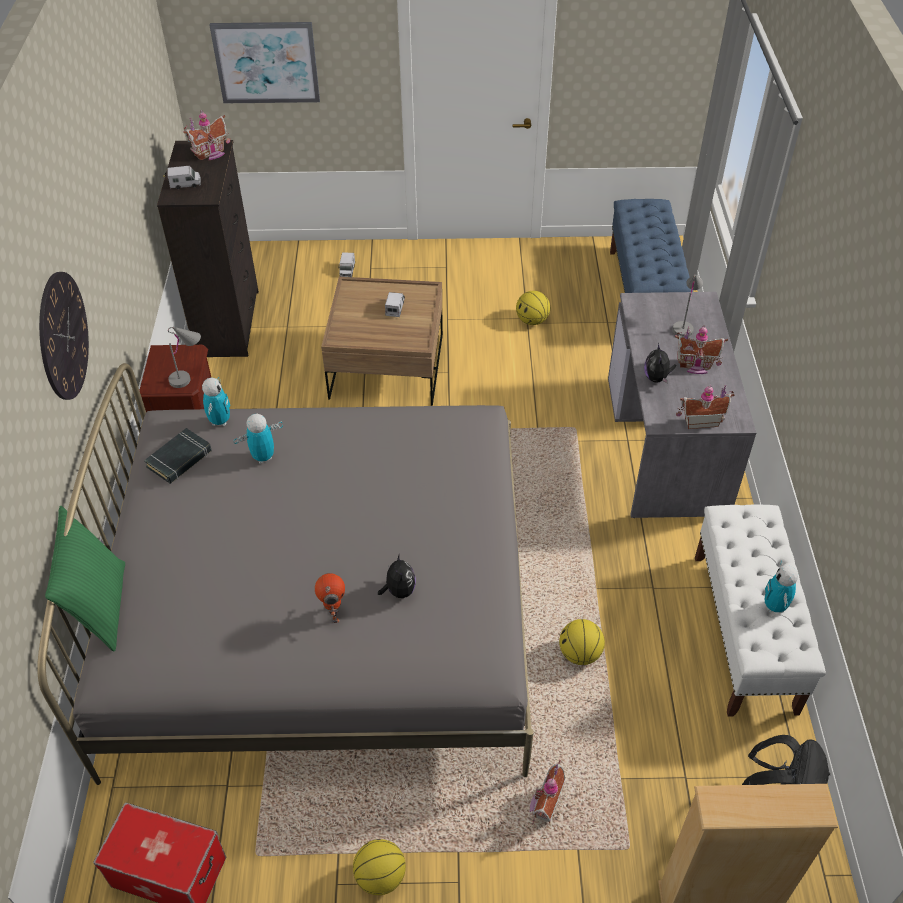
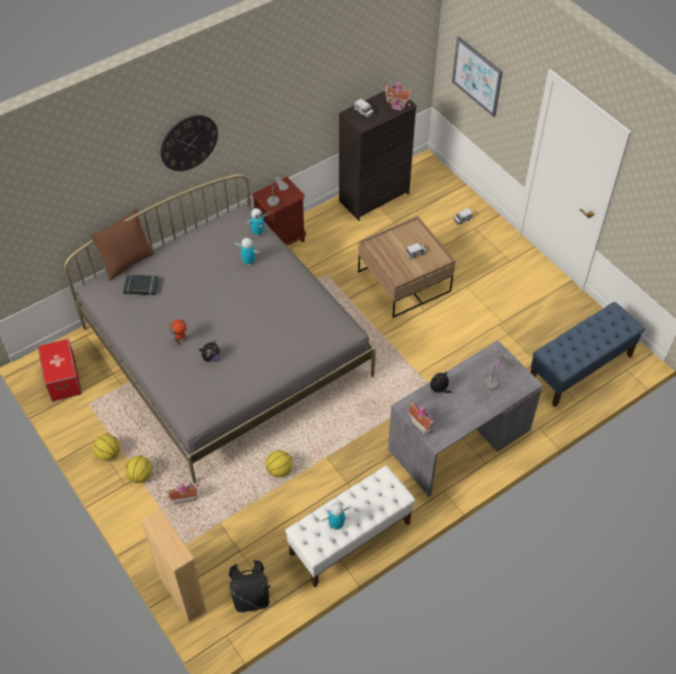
camera: 55 degrees right, 5 degrees up
green pillow [45,506,125,652] -> brown pillow [90,209,155,281]
black book [144,428,212,484] -> black book moved to [123,275,159,296]
basketball [516,291,550,325] -> basketball moved to [125,456,153,483]
toy house [675,325,728,374] -> none

